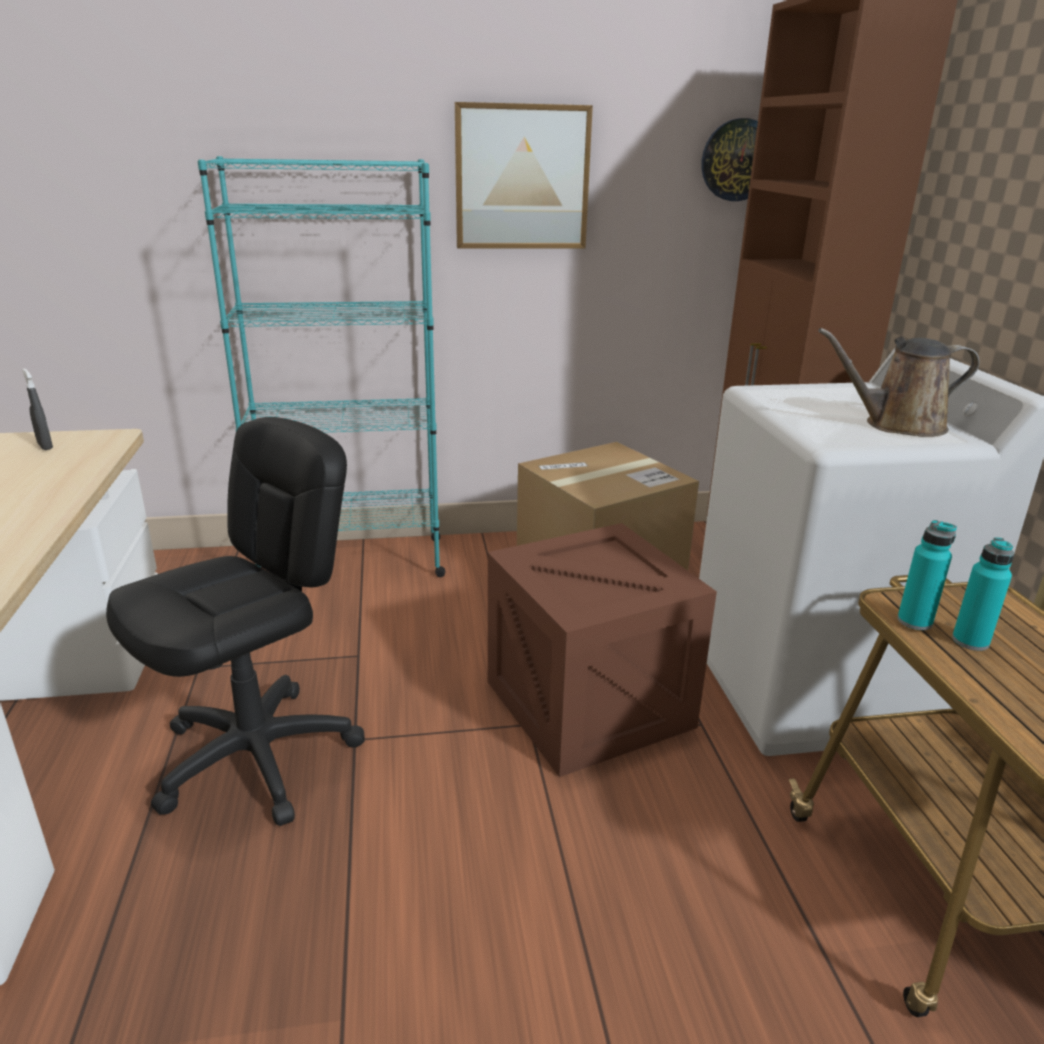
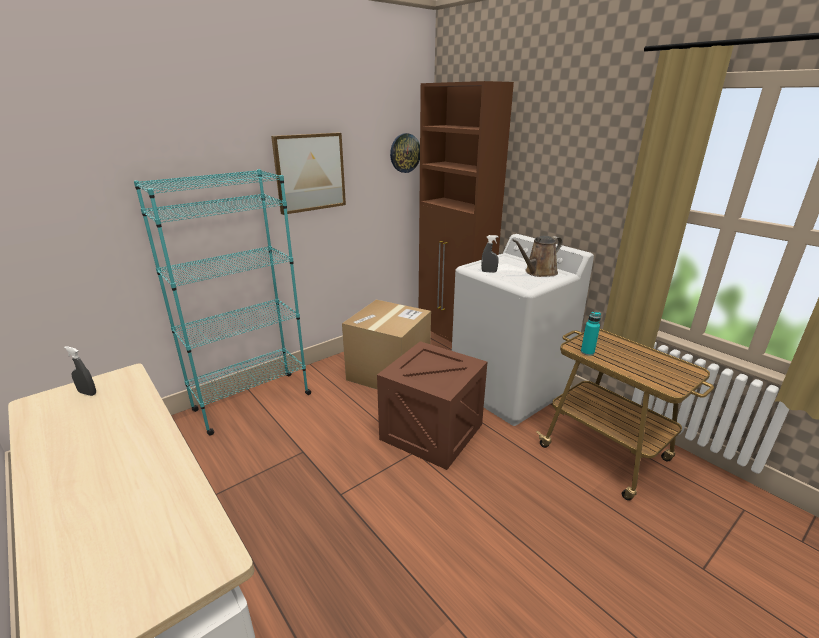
camera: 30 degrees left, 0 degrees up
black office chair [106,417,365,826] -> none
turquoise bottle [952,537,1014,651] -> none
none -> grey spray bottle [481,235,499,273]

